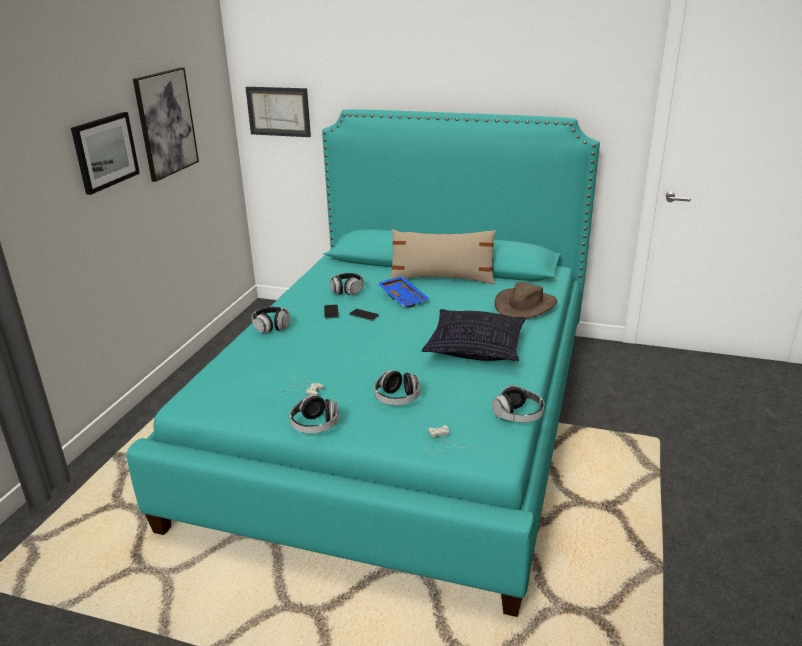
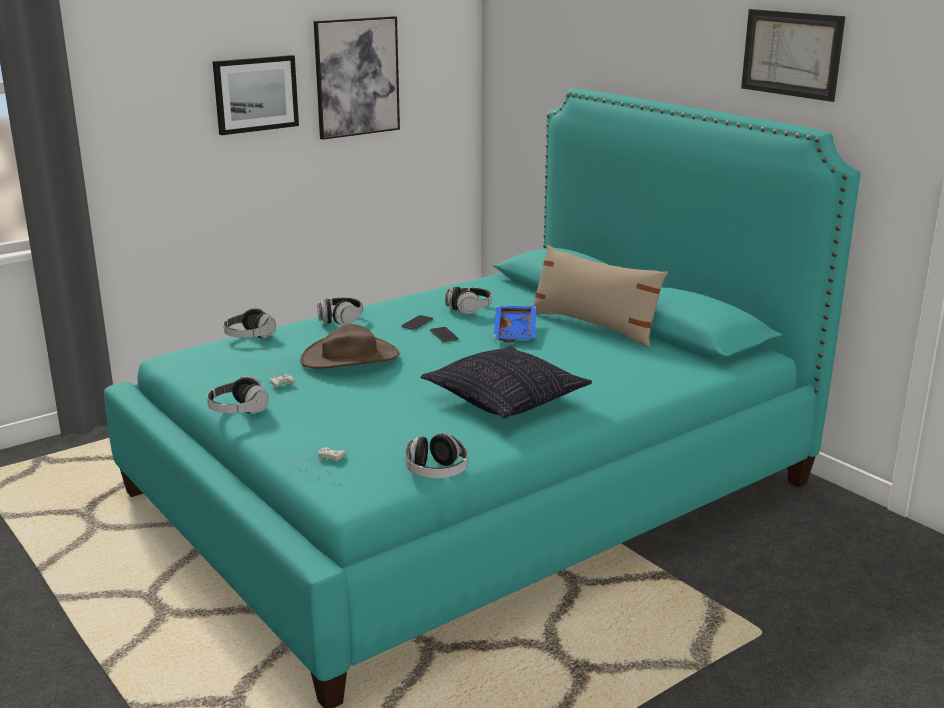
camera: 35 degrees right, 5 degrees down
picture [246,87,311,137] -> picture moved to [741,9,845,102]
headphones [374,370,420,405] -> headphones moved to [223,308,276,338]
brown hat [495,282,557,319] -> brown hat moved to [300,324,399,369]

